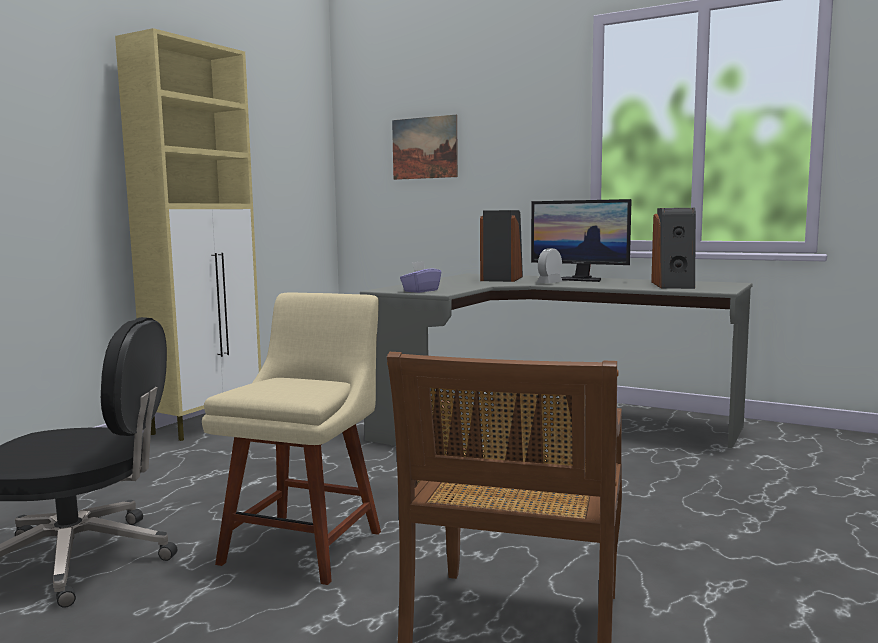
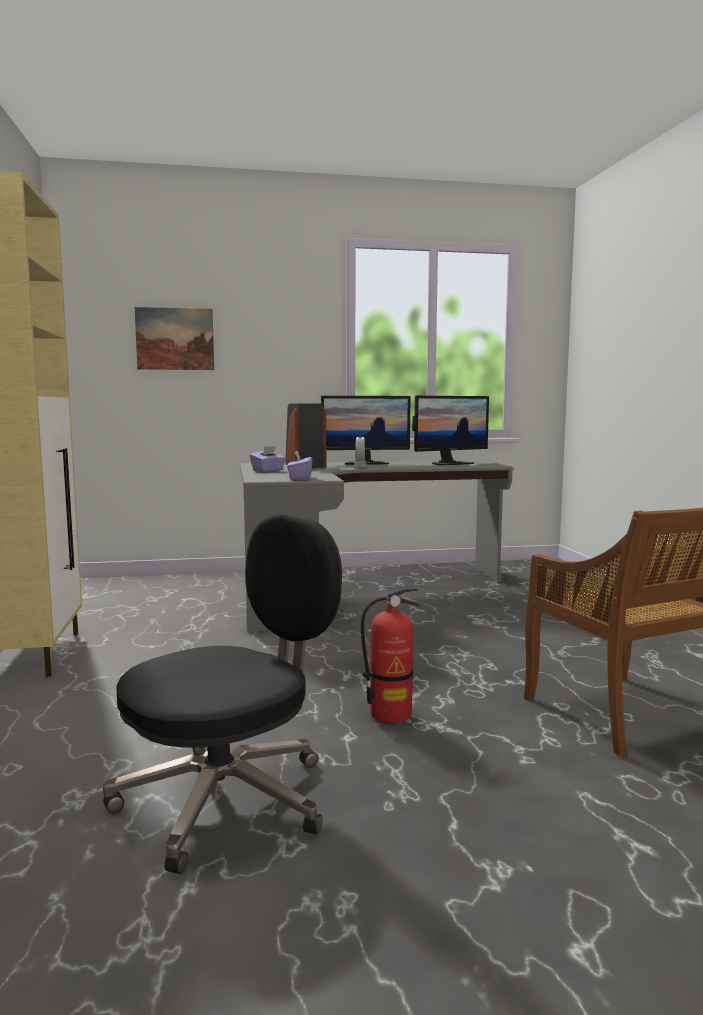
camera: 40 degrees left, 0 degrees up
beige chair [202,293,381,585] -> fire extinguisher [361,588,420,723]
speaker [651,208,696,289] -> monitor [412,396,489,466]
none -> purple tissue box [250,446,286,472]

